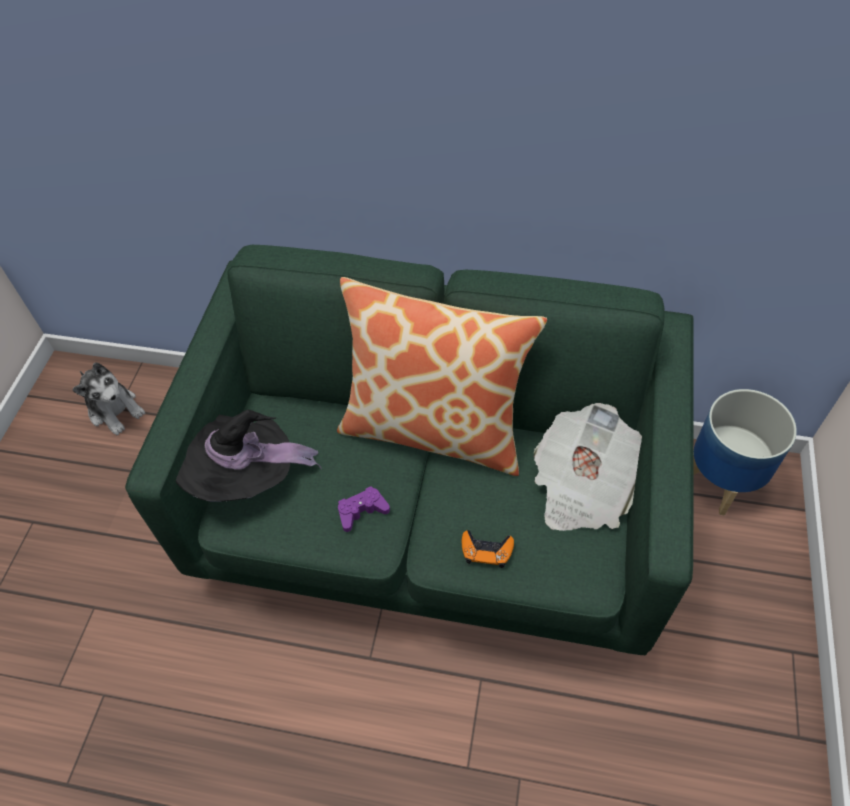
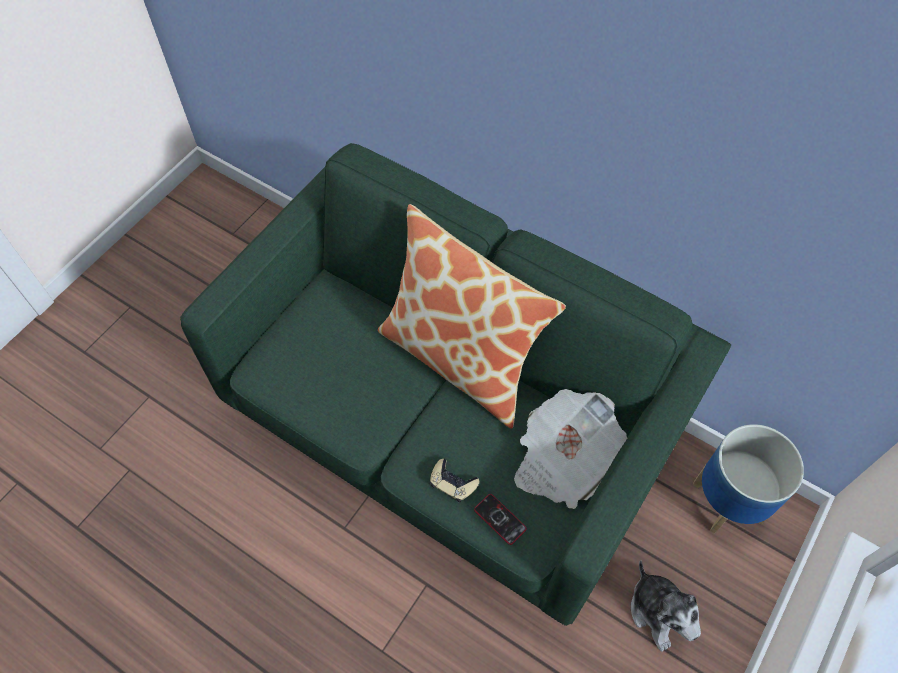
camera: 20 degrees right, 5 degrees up
plush toy [72,362,145,435] -> plush toy moved to [631,560,701,651]
black hat [176,410,322,502] -> none
purple game controller [338,486,390,532] -> none
orange game controller [462,530,514,568] -> beige game controller [430,459,480,502]
none -> phone [474,494,527,545]

